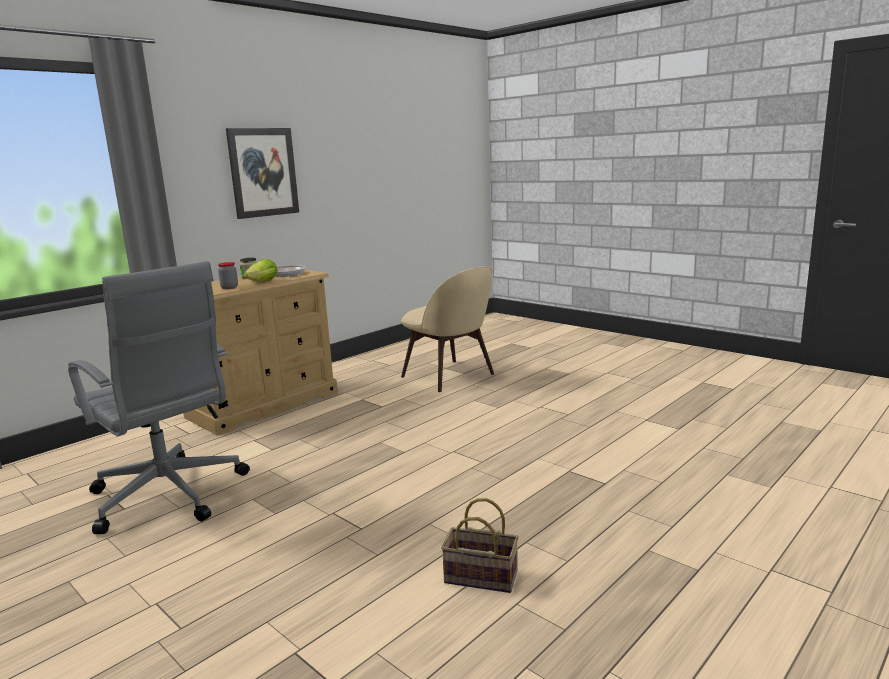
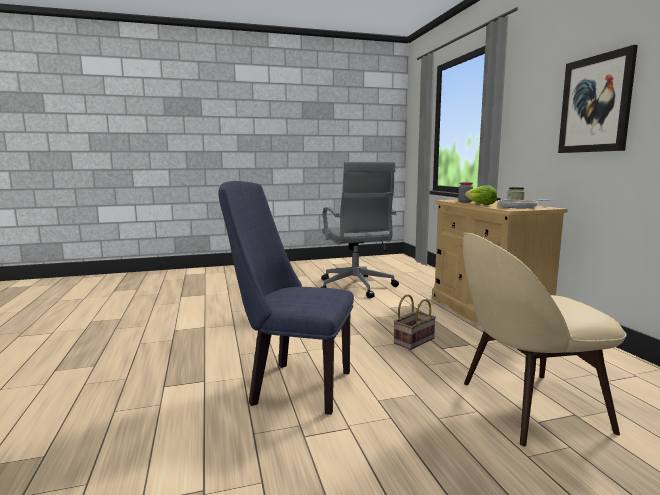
camera: 120 degrees right, 5 degrees down
grey office chair [68,261,250,534] -> grey office chair turned 90 degrees counterclockwise [320,161,399,298]
basket [441,498,518,593] -> basket moved to [393,294,436,350]
none -> blue chair [218,181,354,415]

